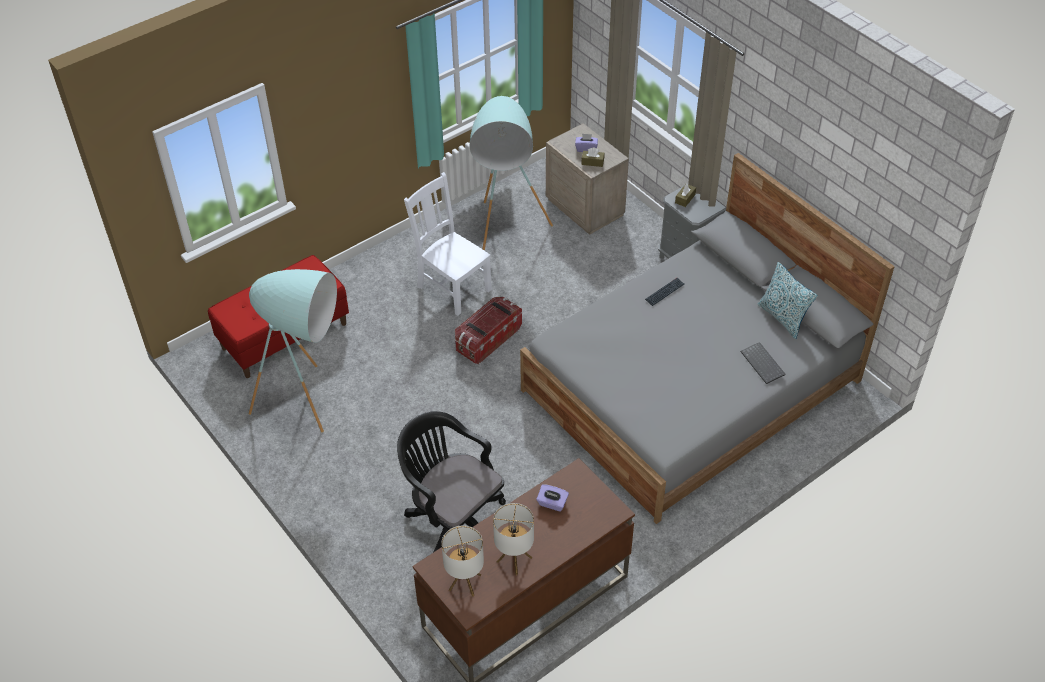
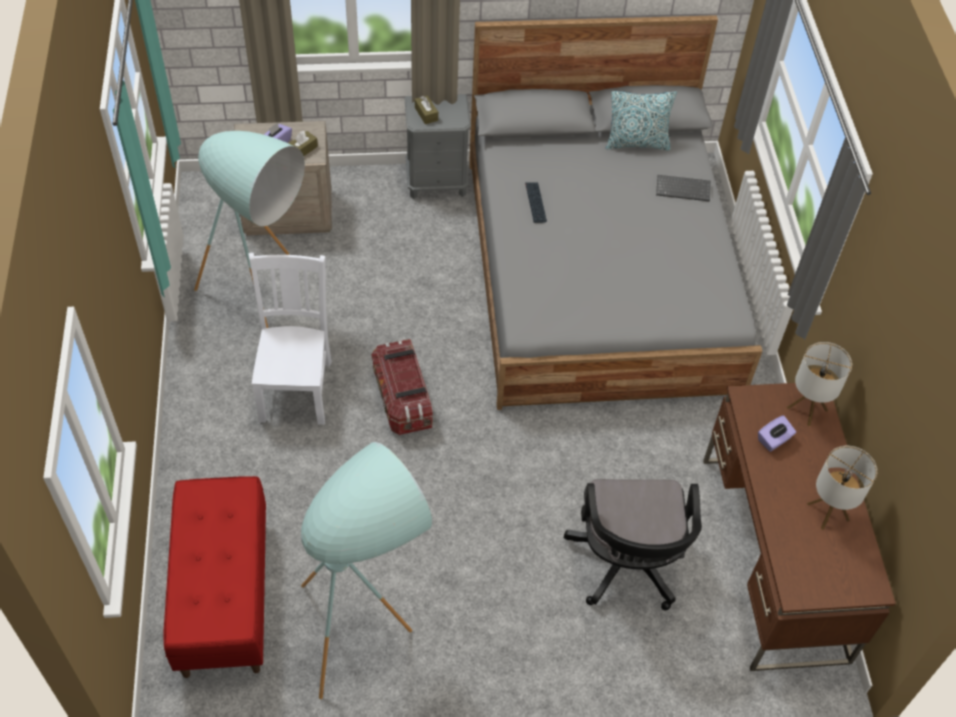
camera: 60 degrees left, 5 degrees up
black office chair [397,411,506,552] -> black office chair turned 75 degrees counterclockwise [564,479,702,610]
white chair [404,172,492,316] -> white chair turned 105 degrees clockwise [248,253,332,425]
table lamp [441,526,484,597] -> table lamp moved to [786,342,852,427]

